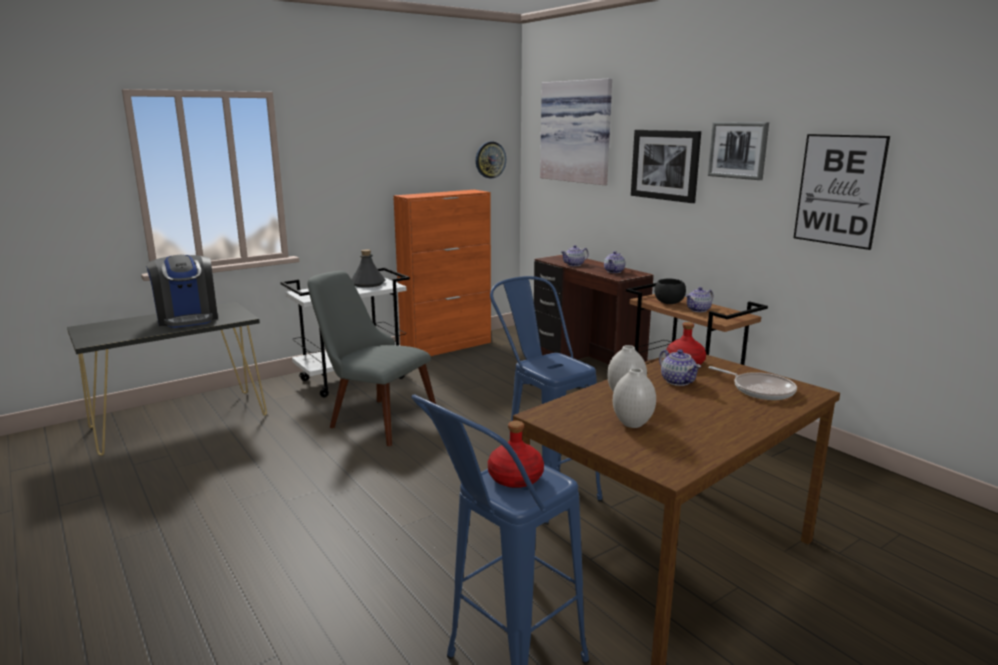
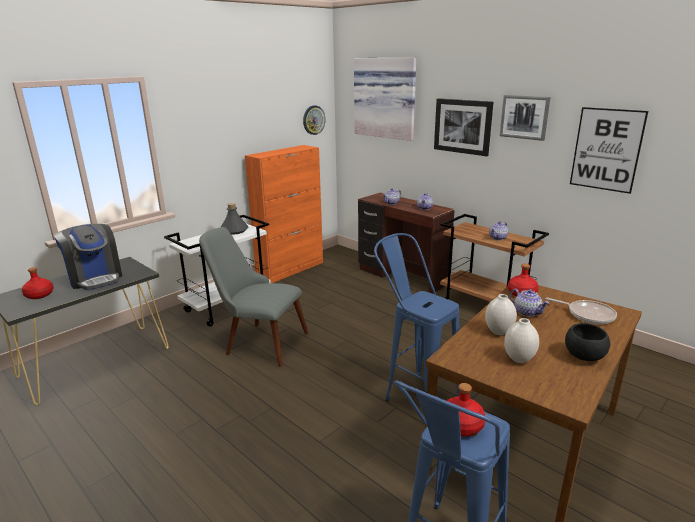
camera: 10 degrees left, 5 degrees up
black bowl [654,279,686,304] -> black bowl moved to [565,323,610,361]
none -> red bottle [22,267,54,299]

